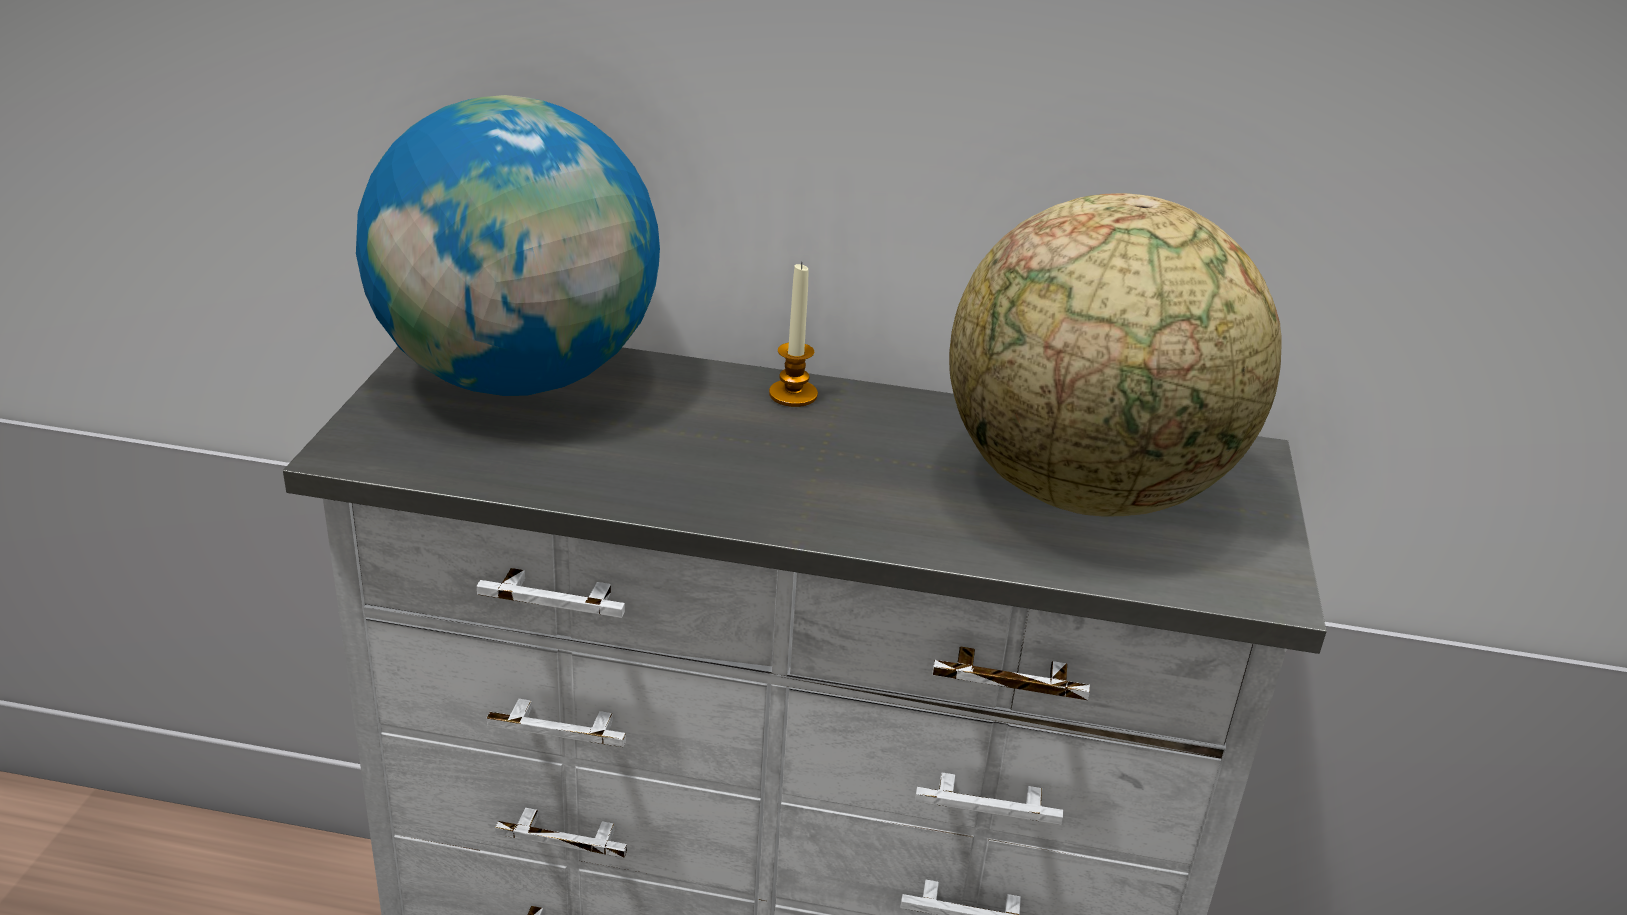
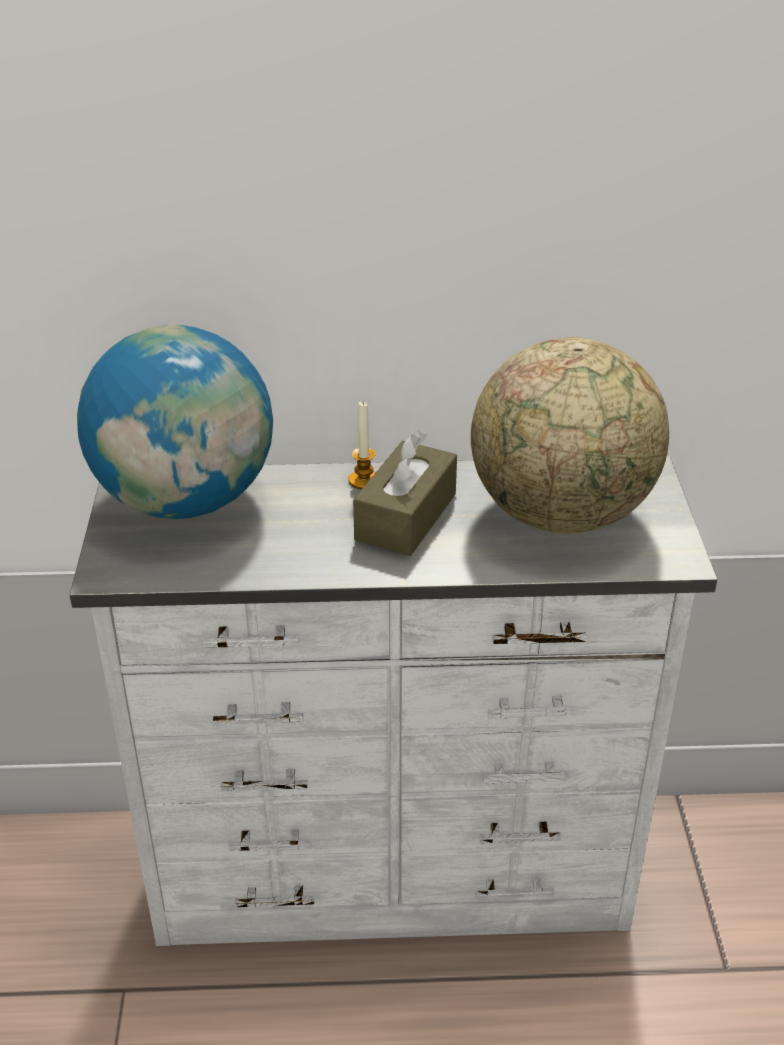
camera: 10 degrees left, 5 degrees up
none -> brown tissue box [353,431,457,556]

